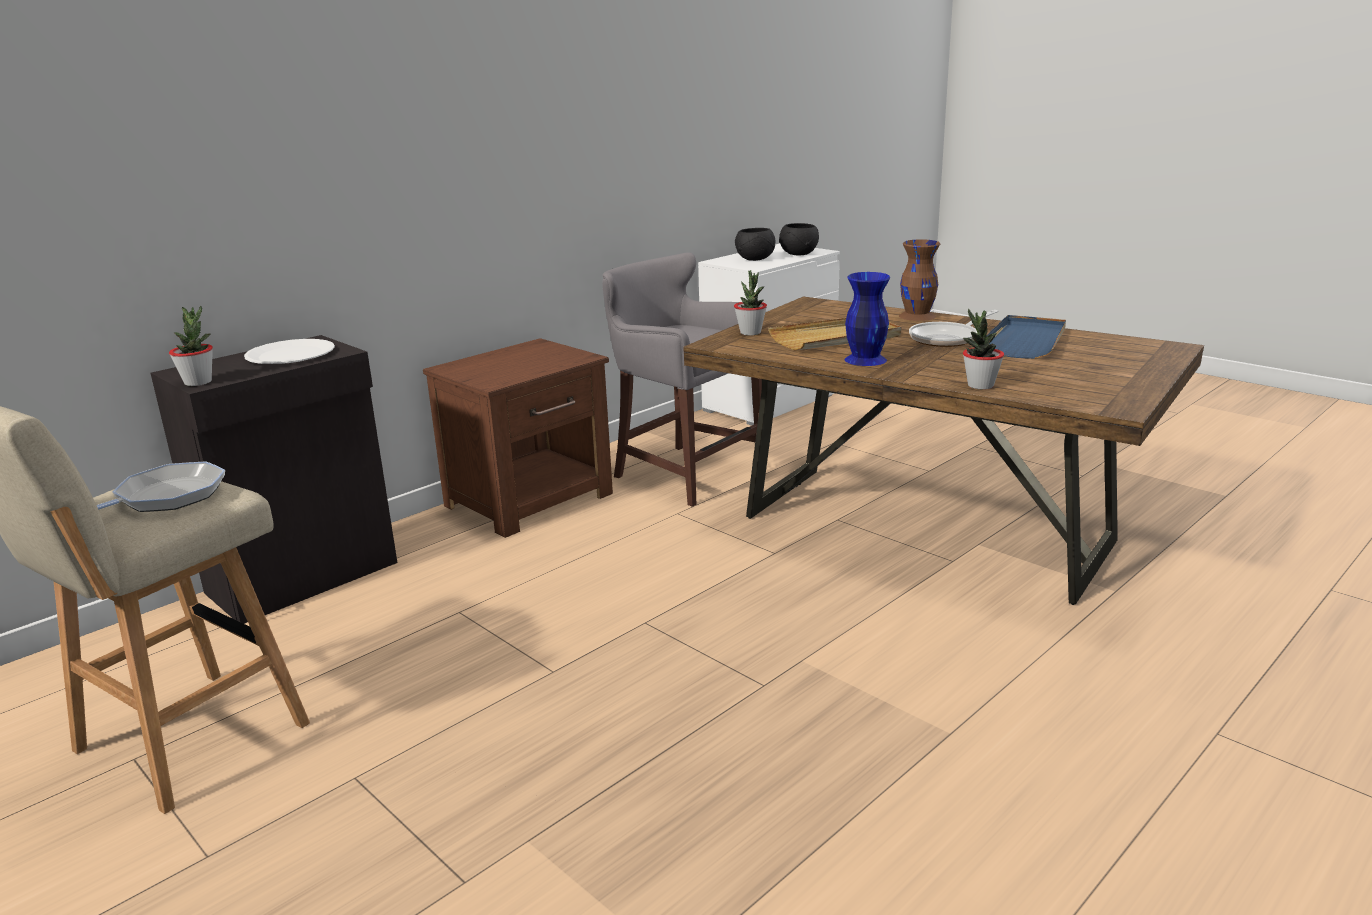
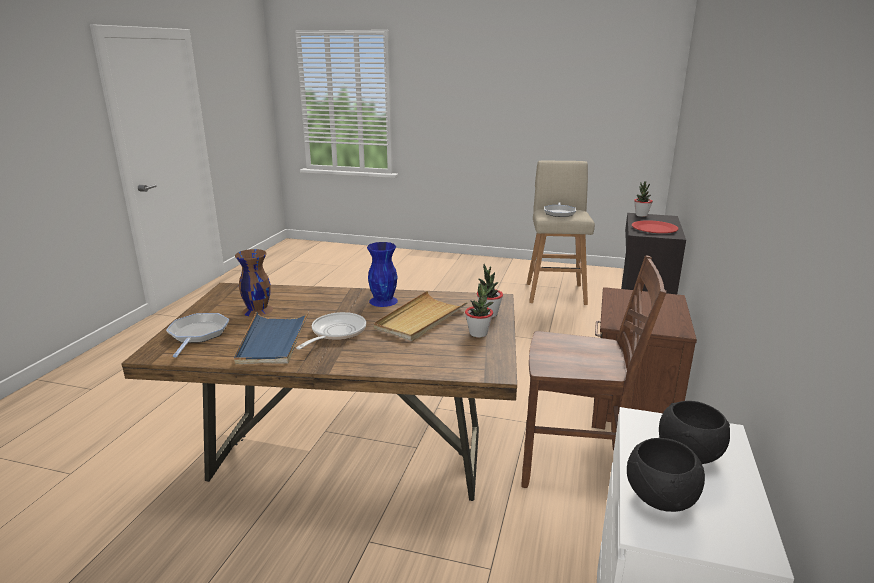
camera: 150 degrees right, 0 degrees up
white plate [244,339,335,364] -> red plate [632,220,678,233]
grey stool [602,253,762,507] -> brown chair [521,255,667,488]
brown vase [899,239,940,321] -> brown vase moved to [235,249,273,317]
potted plant [963,309,1004,390] -> potted plant moved to [465,283,494,338]
none -> frying pan [166,313,229,357]

